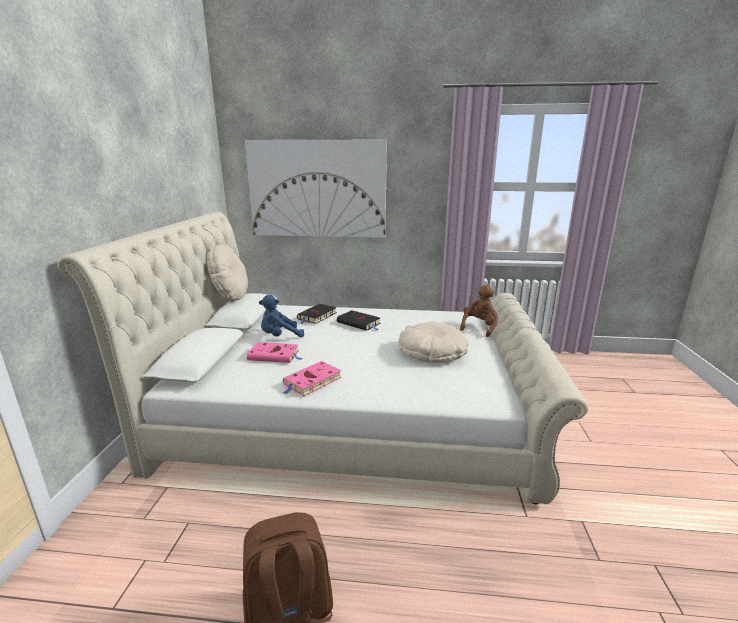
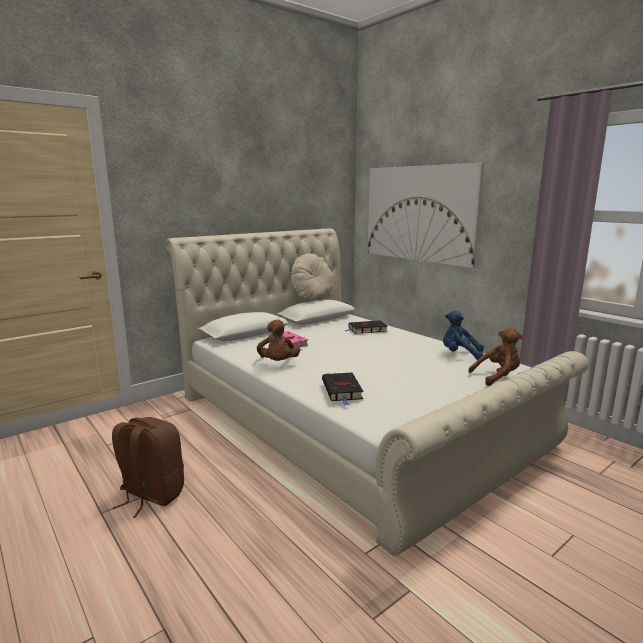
camera: 45 degrees right, 5 degrees down
blue plush toy [259,295,304,338] -> blue plush toy moved to [443,310,484,360]
pink book [283,361,342,396] -> brown plush toy [257,320,300,361]
black book [337,310,380,331] -> black book moved to [322,373,363,405]
beige pillow [399,321,469,363] -> none

